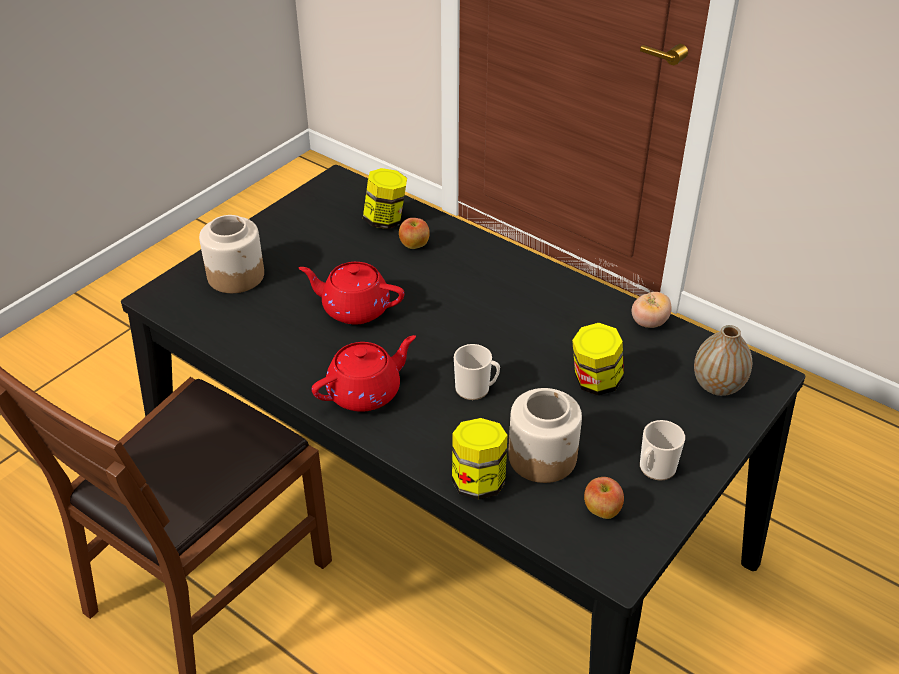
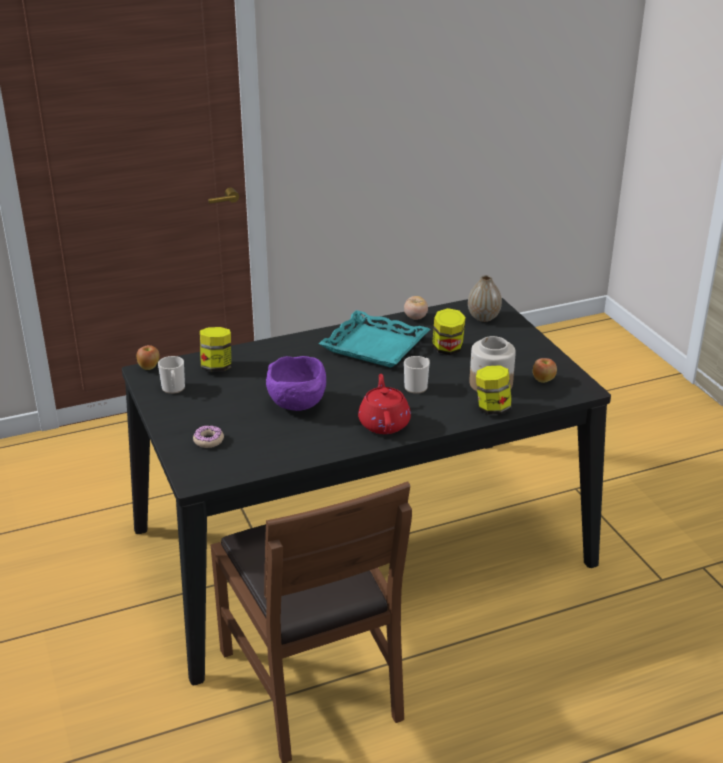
camera: 60 degrees left, 10 degrees down
jar [199,215,264,293] -> donut [193,425,224,448]
red teapot [299,262,404,325] -> purple bowl [266,356,326,411]
apple [399,218,430,249] -> apple moved to [137,345,160,370]
mug [640,420,685,481] -> mug moved to [158,356,185,394]
none -> turquoise tray [319,310,430,368]

